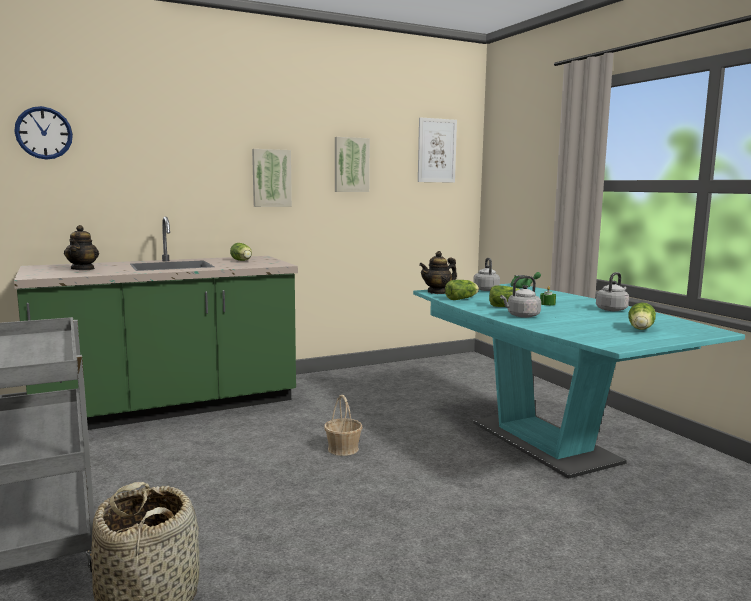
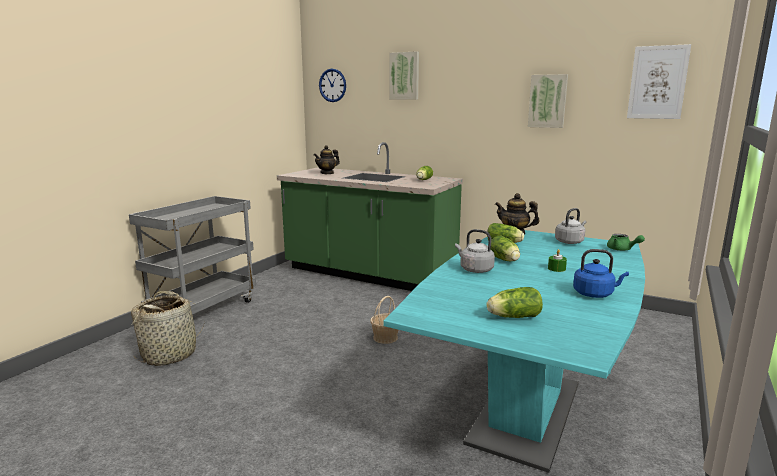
camera: 55 degrees right, 5 degrees up
picture [252,149,292,207] -> picture moved to [390,51,419,99]
grey kettle [596,272,629,311] -> blue kettle [573,249,629,298]

